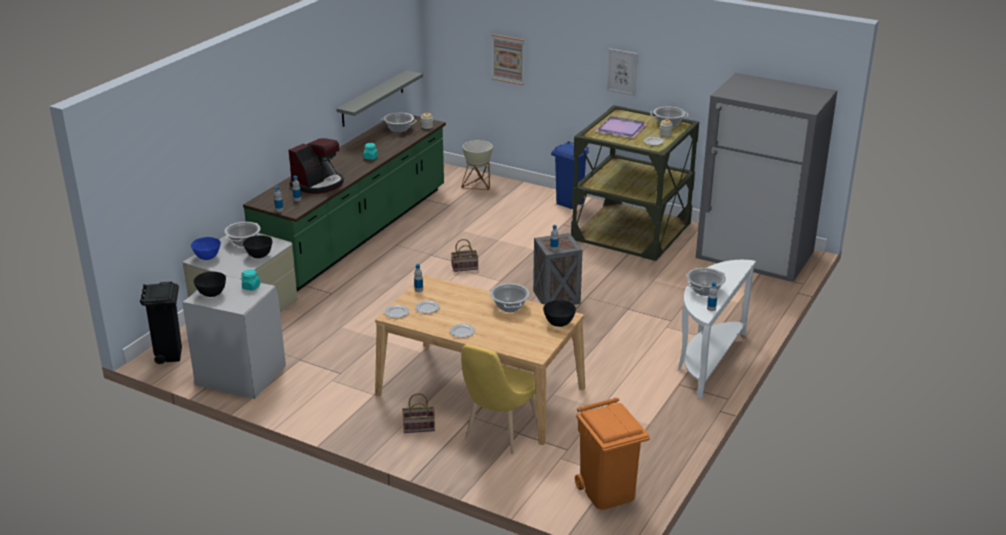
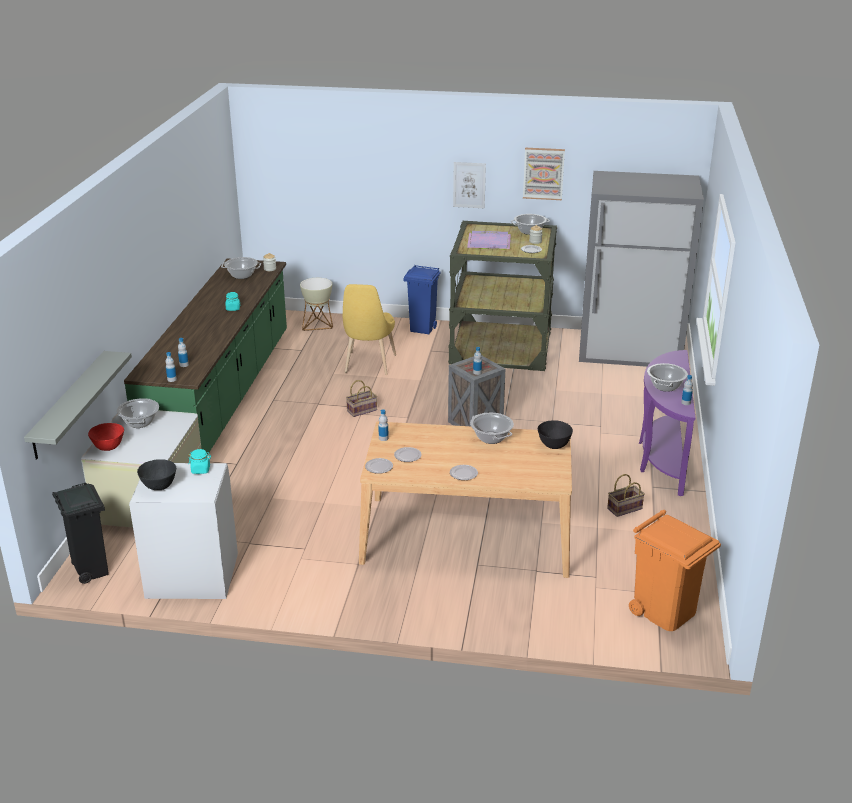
camera: 20 degrees left, 0 degrees up
blue bowl [191,237,221,260] -> red bowl [88,423,124,451]
black bowl [243,235,272,258] -> none
coffee machine [288,138,344,194] -> none
grey shelf [336,70,423,127] -> grey shelf moved to [24,351,132,460]
basket [402,393,435,433] -> basket moved to [607,474,645,517]
yellow chair [461,344,537,454] -> yellow chair moved to [343,284,396,375]
picture [492,34,524,85] -> picture moved to [523,148,565,200]
white console table [678,260,756,398] -> purple console table [639,350,695,496]

